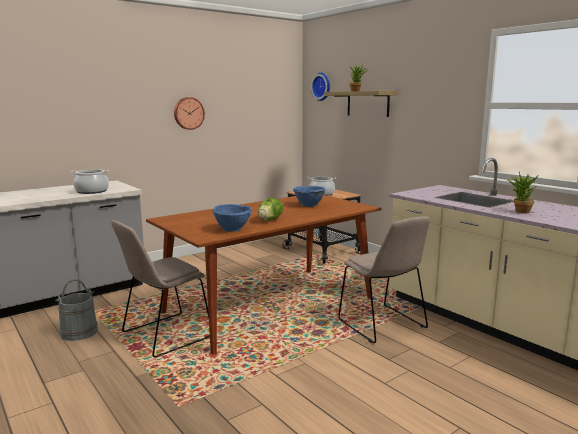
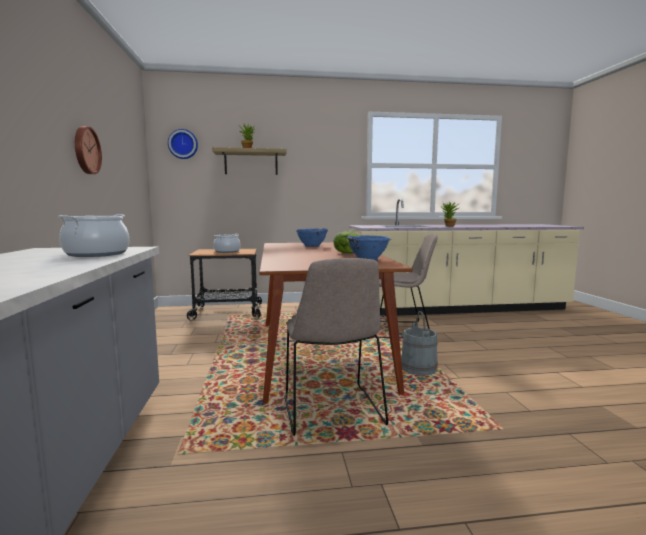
camera: 60 degrees left, 5 degrees down
grey bucket [55,279,98,341] -> grey bucket moved to [401,311,438,375]

